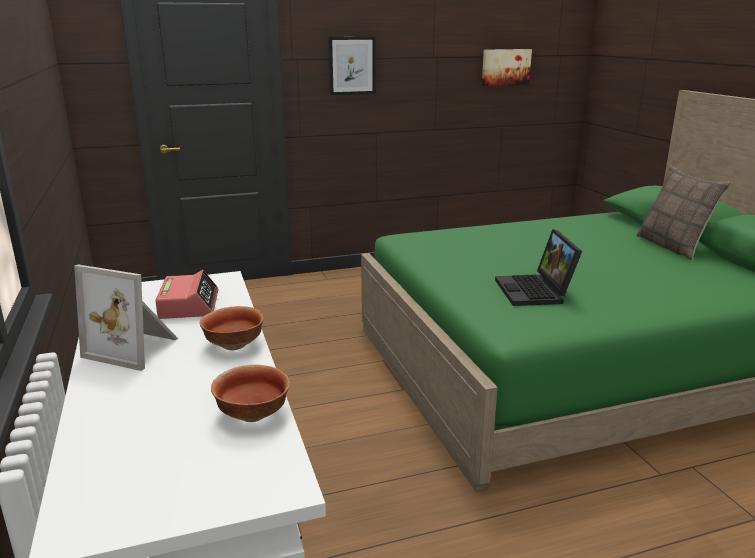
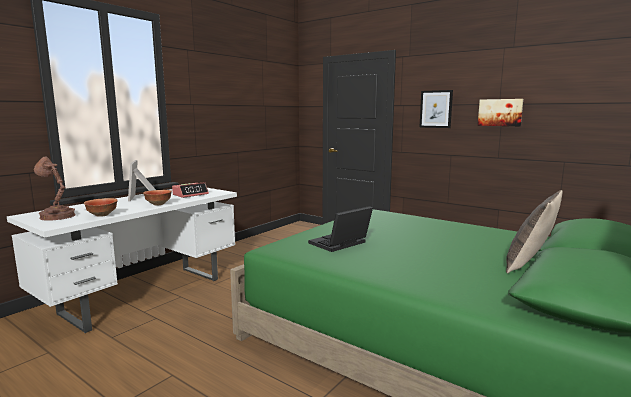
camera: 55 degrees right, 10 degrees down
picture [482,49,532,86] -> picture moved to [478,99,523,126]
none -> brown table lamp [34,156,76,221]

